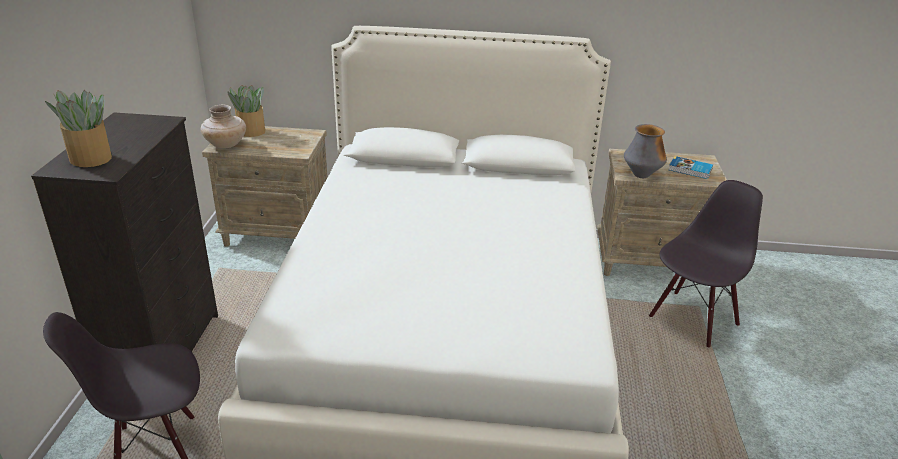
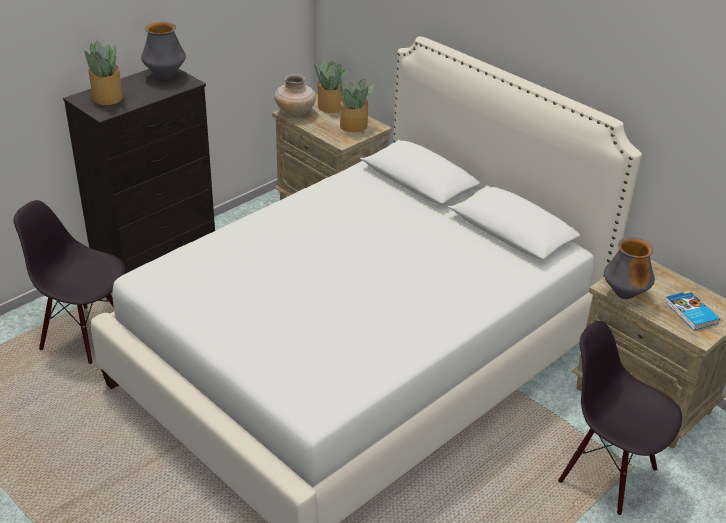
camera: 40 degrees right, 5 degrees up
black chair [649,180,763,348] -> black chair turned 135 degrees counterclockwise [558,321,682,516]
none -> vase [141,22,186,80]
none -> potted plant [340,79,374,132]

